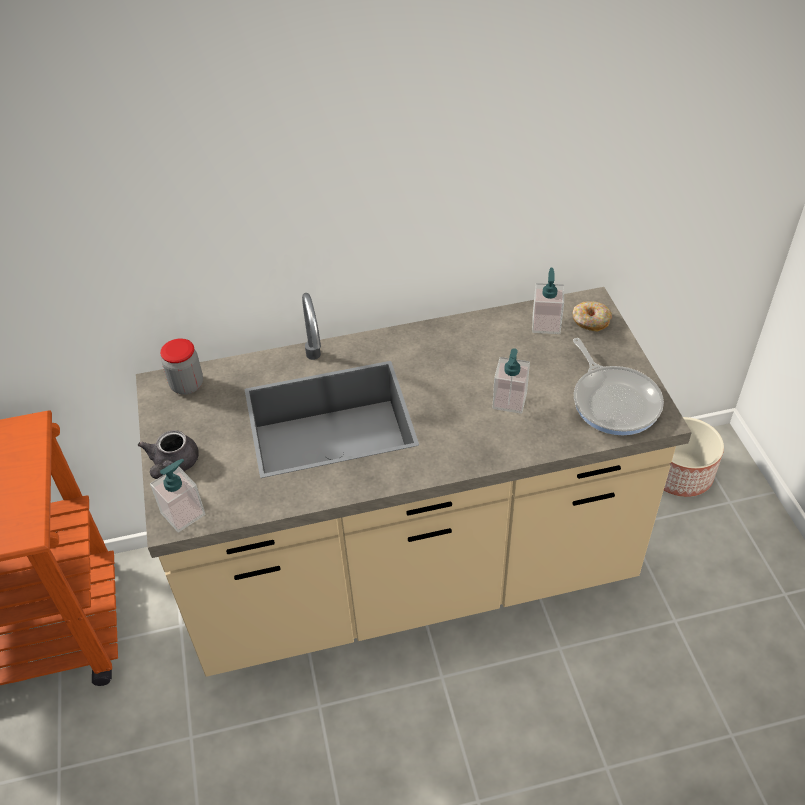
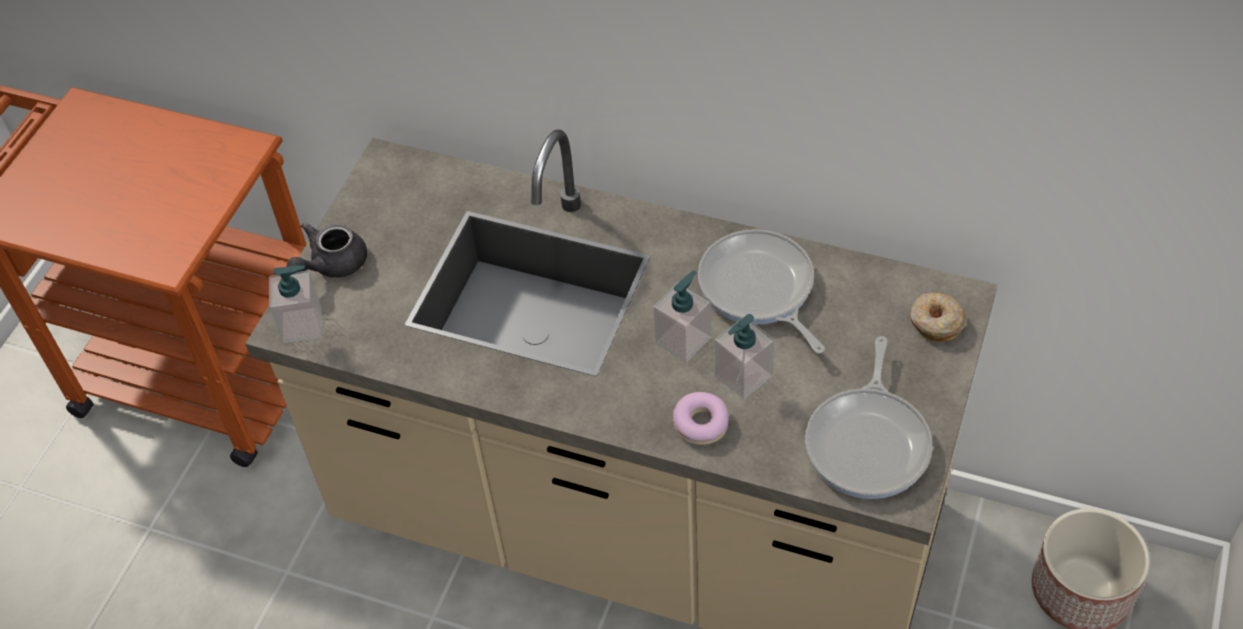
camera: 35 degrees right, 5 degrees up
jar [160,338,203,395] -> none
soap dispenser [532,268,564,334] -> soap dispenser moved to [654,271,711,363]
none -> donut [673,392,729,445]
none -> frying pan [698,229,825,354]

